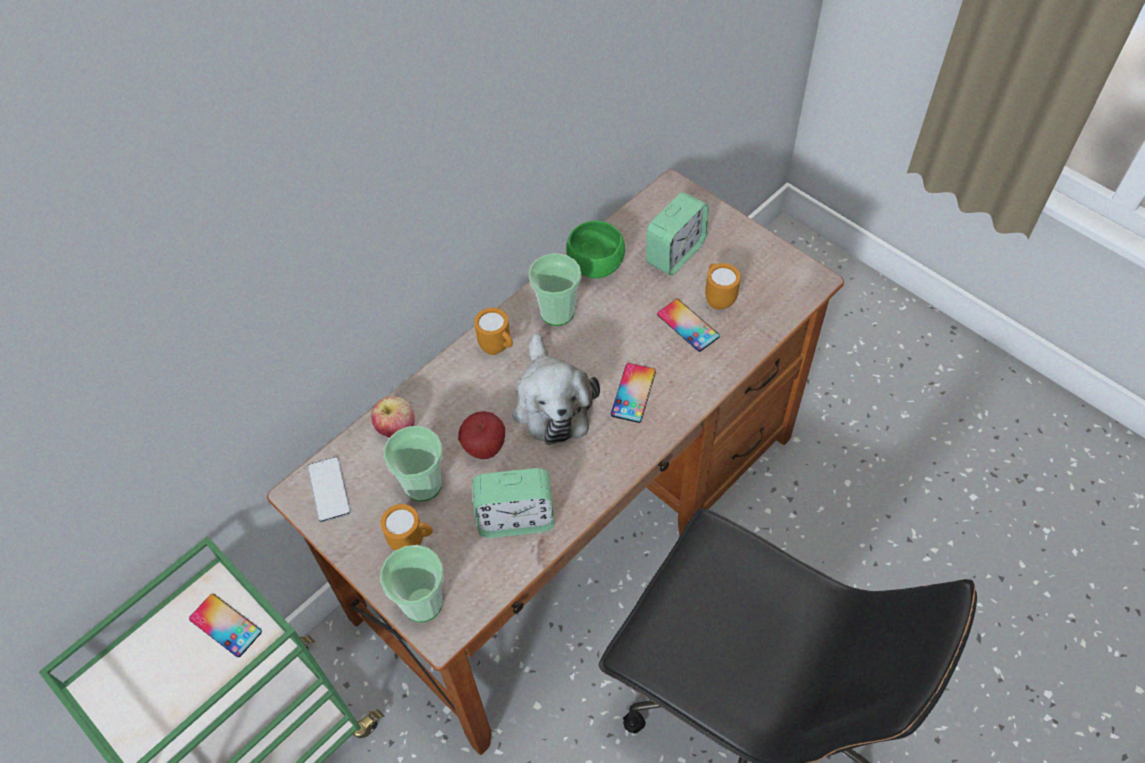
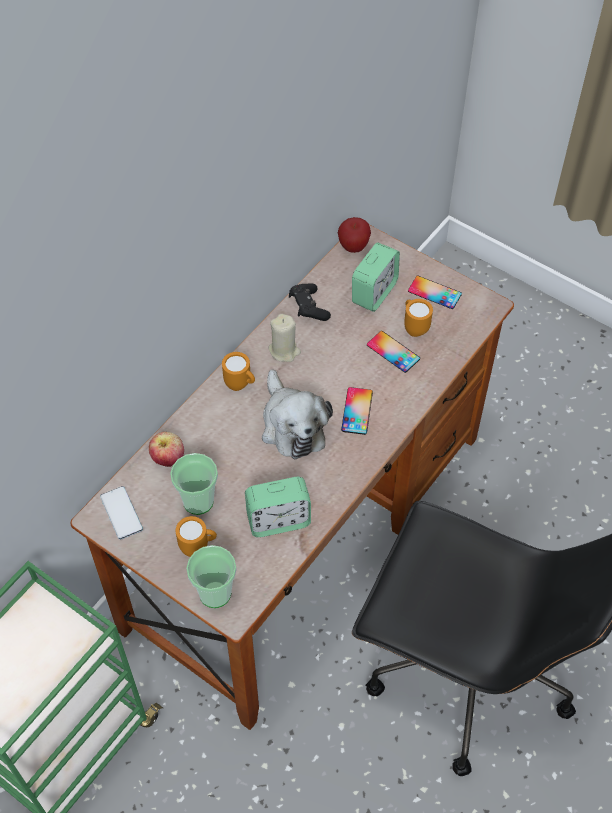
camera: 10 degrees left, 0 degrees up
phone [189,594,262,657] -> phone moved to [408,276,462,309]
apple [458,411,505,459] -> apple moved to [338,217,371,253]
cup [528,253,581,326] -> beige candle [268,314,301,362]
green bowl [566,221,625,278] -> black game controller [289,284,331,321]

